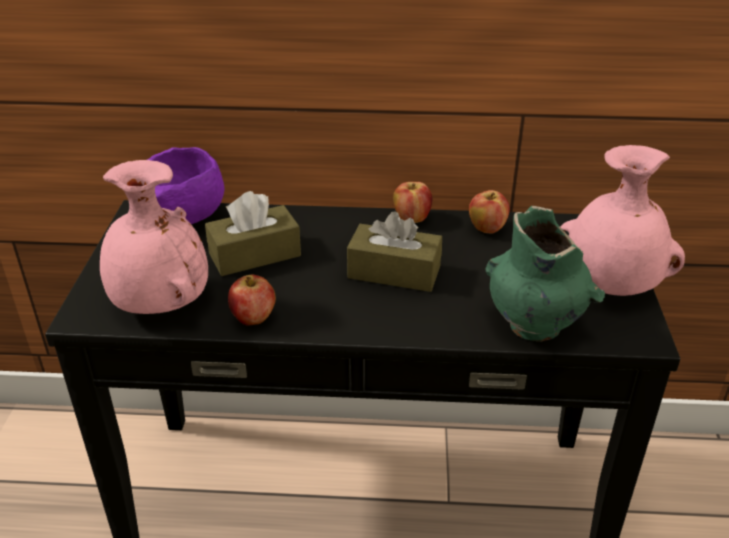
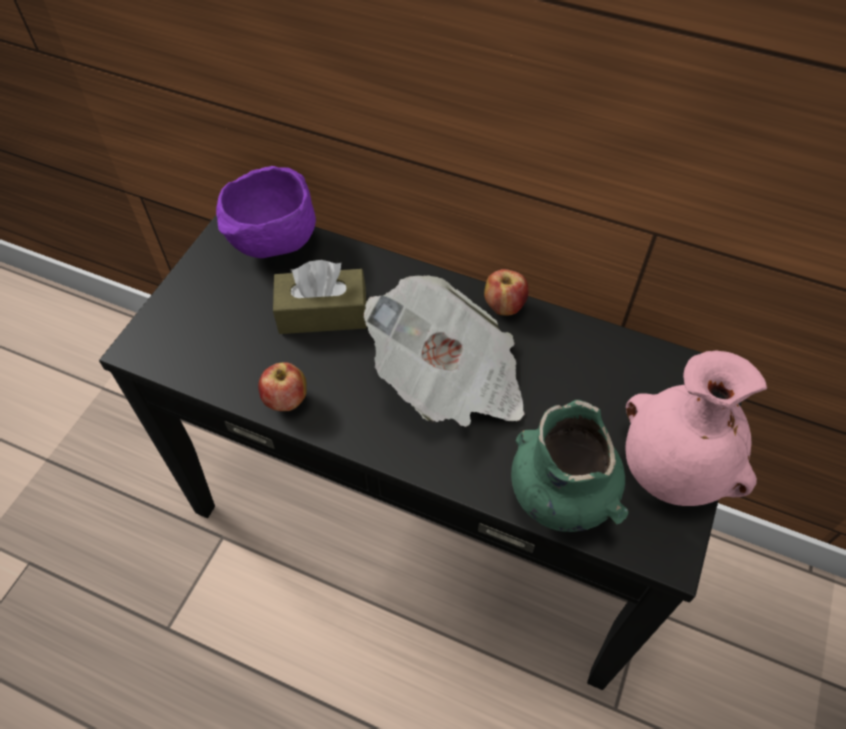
camera: 20 degrees right, 20 degrees up
pink vase [100,160,208,314] -> none
brown tissue box [347,211,442,292] -> newspaper [364,275,525,427]
apple [469,190,510,234] -> none

